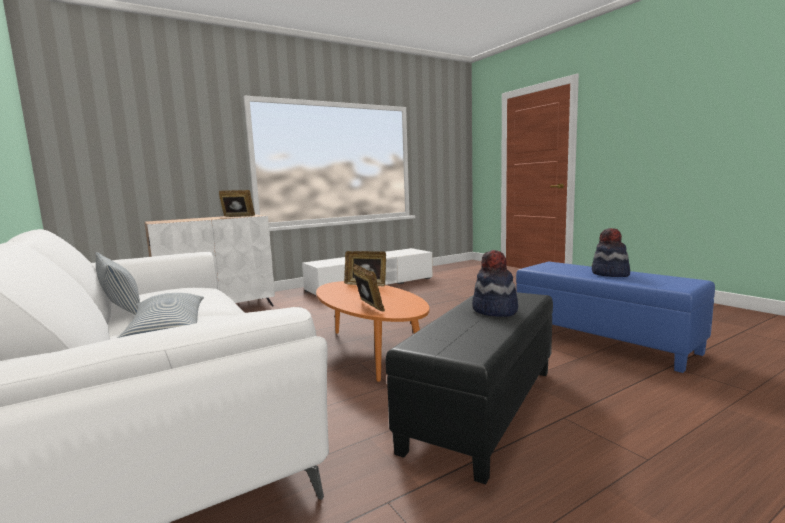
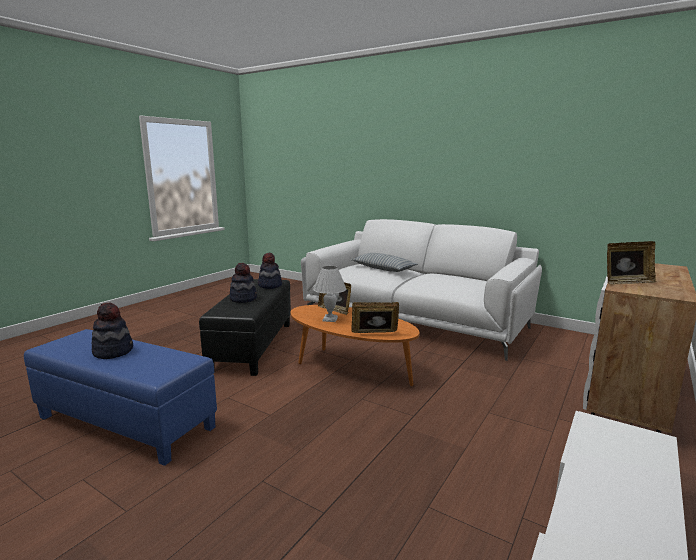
camera: 155 degrees right, 5 degrees up
pillow [96,252,140,315] -> none
none -> hat [258,253,282,289]
none -> white table lamp [313,266,346,322]

